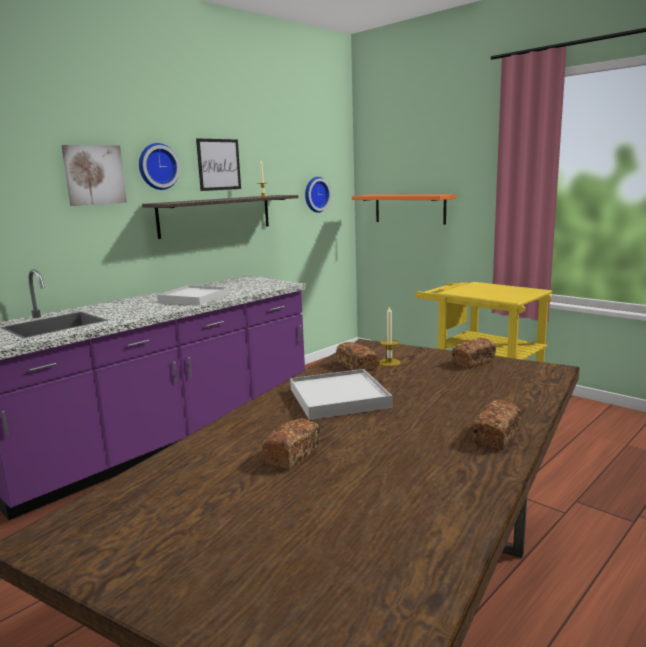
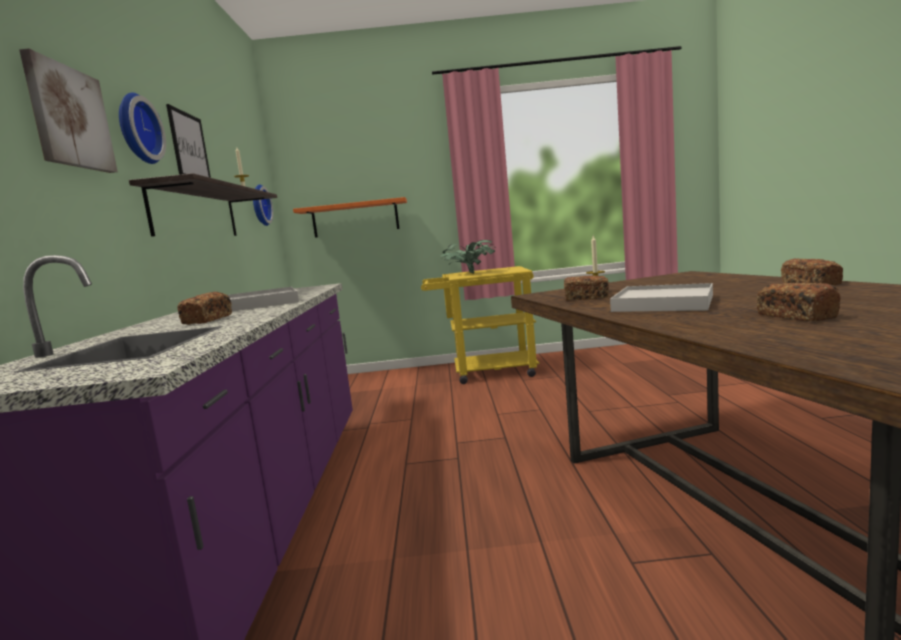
camera: 45 degrees left, 5 degrees down
bread [452,338,496,369] -> bread moved to [177,292,232,325]
none -> potted plant [440,240,495,273]

